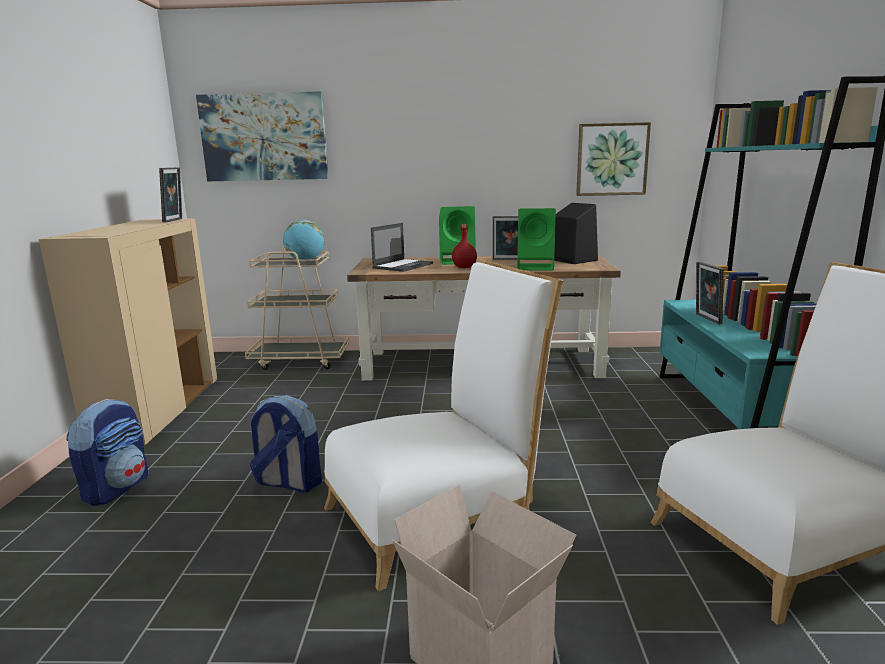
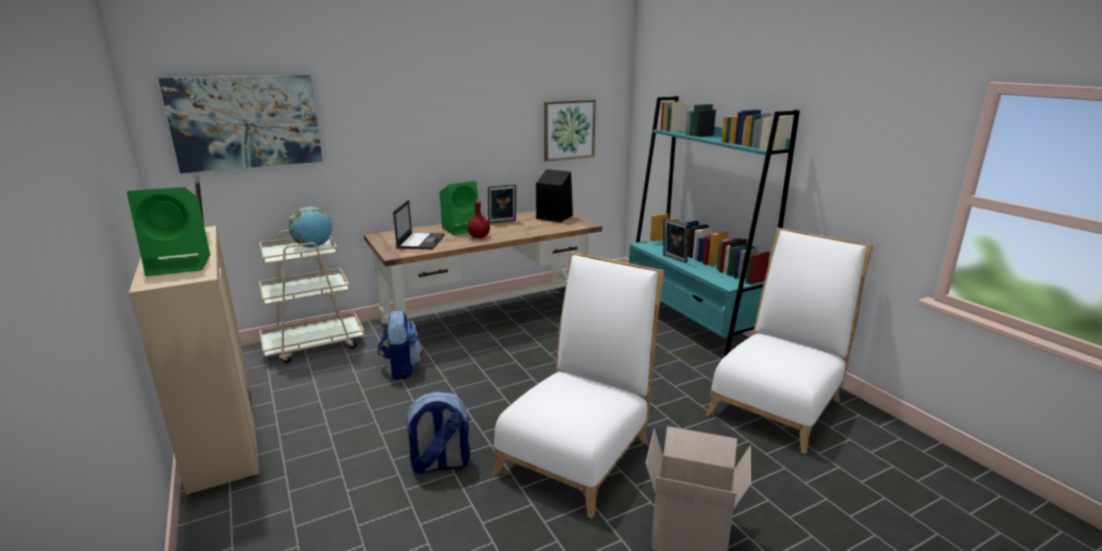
camera: 30 degrees left, 5 degrees up
backpack [66,399,148,506] -> backpack moved to [378,310,423,380]
green speaker [517,208,556,271] -> green speaker moved to [127,187,210,276]

